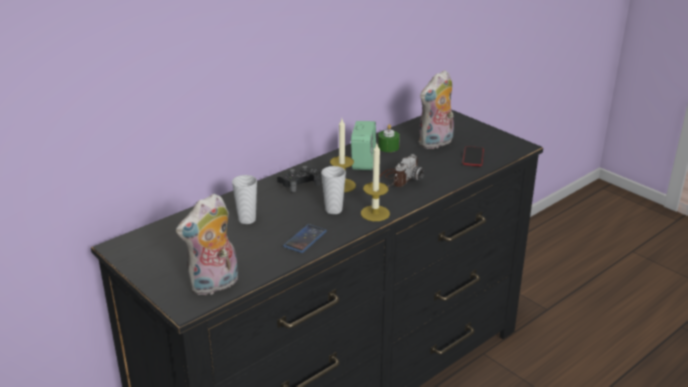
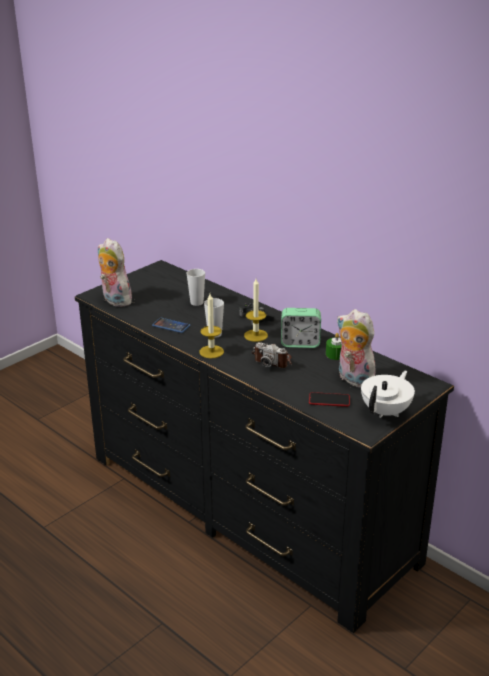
camera: 85 degrees right, 0 degrees up
none -> white teapot [361,371,415,418]

